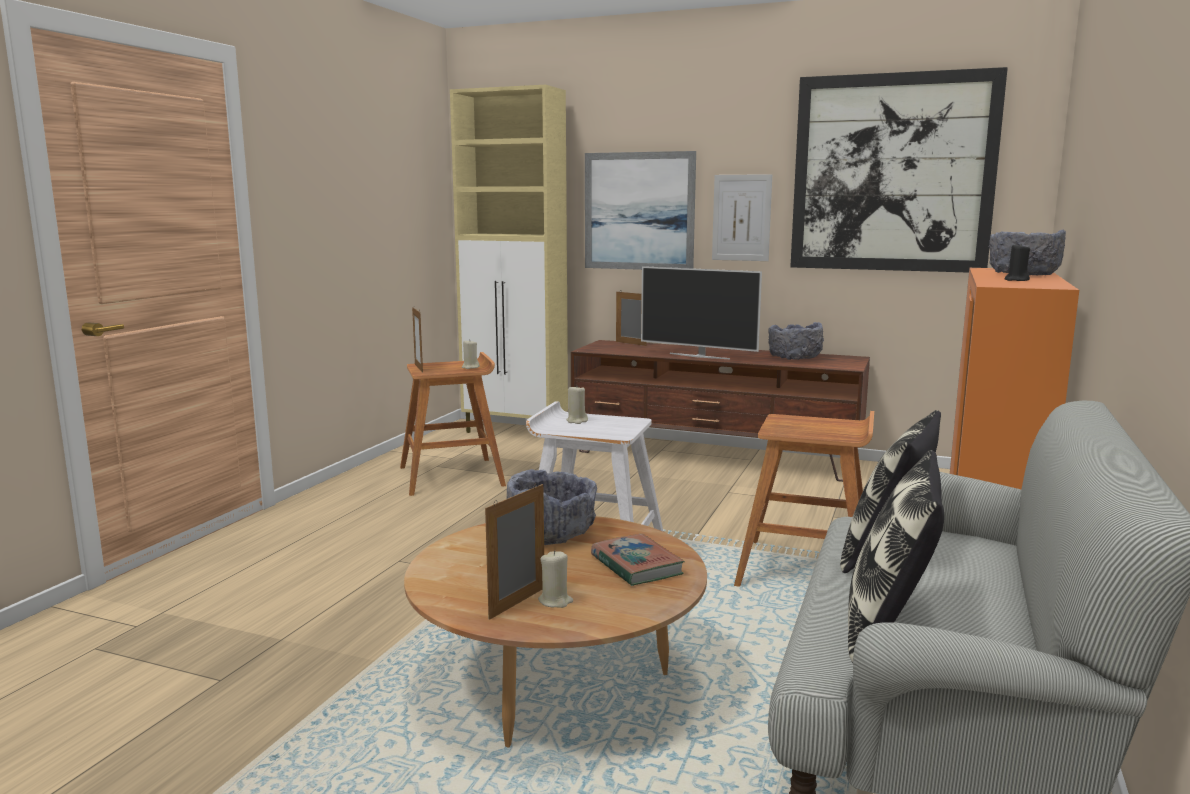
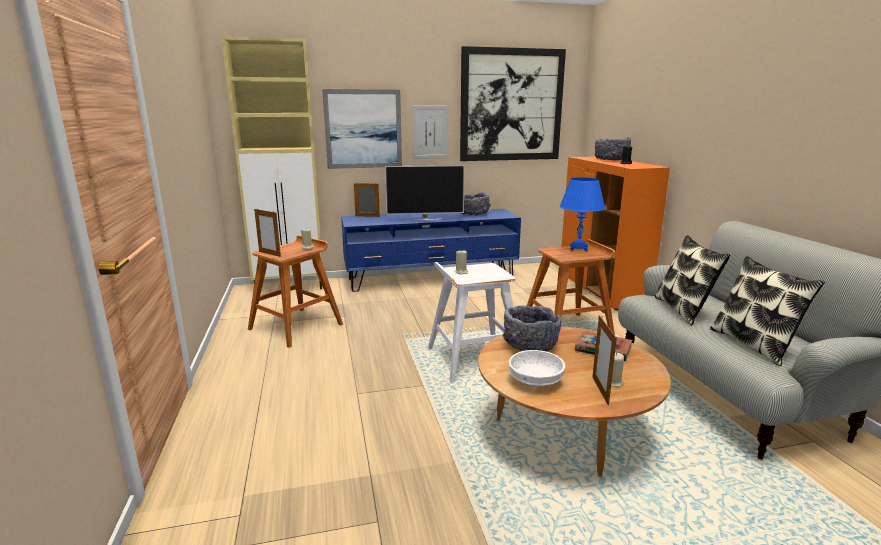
camera: 35 degrees left, 5 degrees up
brown tv stand [571,340,870,482] -> blue tv stand [341,209,521,292]
none -> white bowl [509,350,565,387]
none -> blue table lamp [560,178,605,251]

